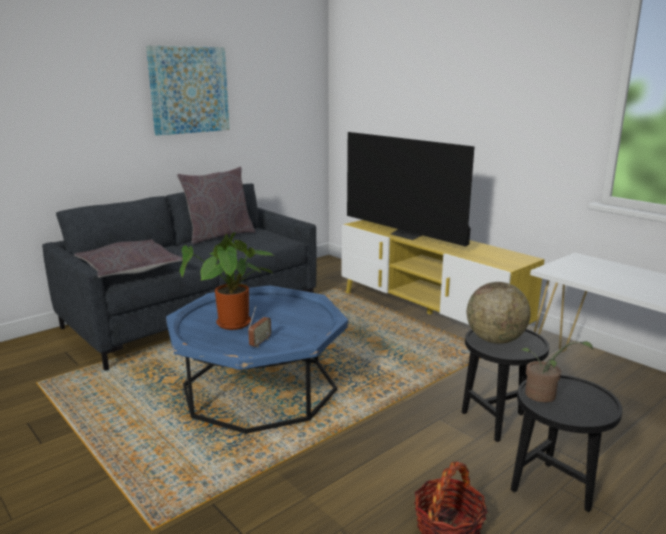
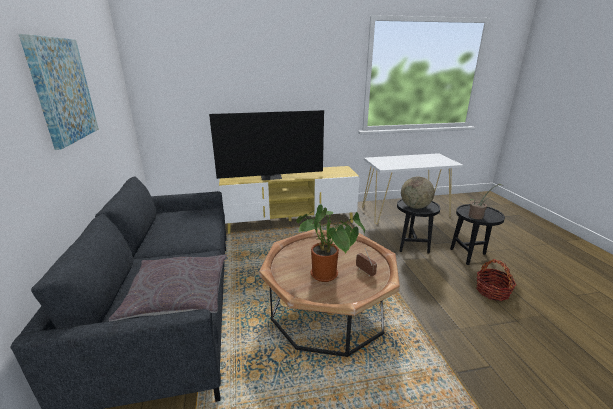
camera: 60 degrees left, 5 degrees up
blue coffee table [166,285,348,434] -> brown coffee table [259,229,400,357]
grey pillow [177,167,255,244] -> none

